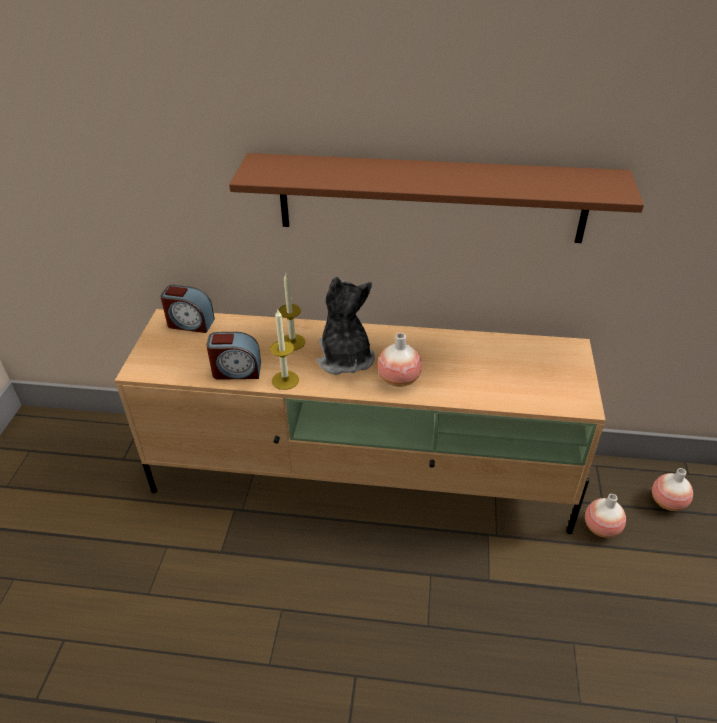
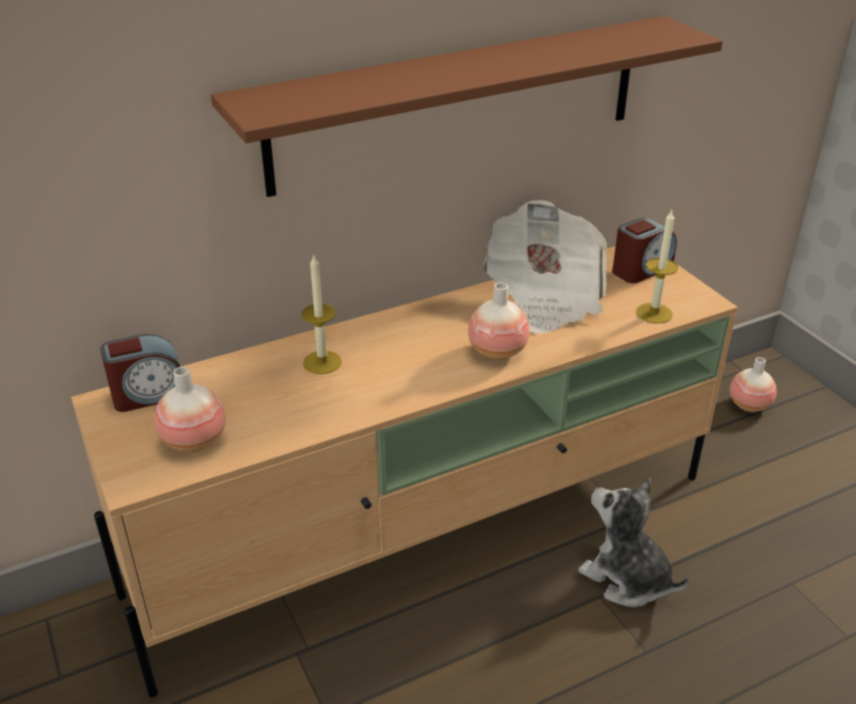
camera: 35 degrees left, 5 degrees down
alarm clock [206,332,261,380] -> alarm clock moved to [612,217,677,283]
candle [270,310,299,390] -> candle moved to [636,209,678,323]
plush toy [317,277,375,375] -> plush toy moved to [578,478,689,607]
vase [585,494,626,538] -> vase moved to [154,367,226,452]
none -> newspaper [483,200,607,334]

